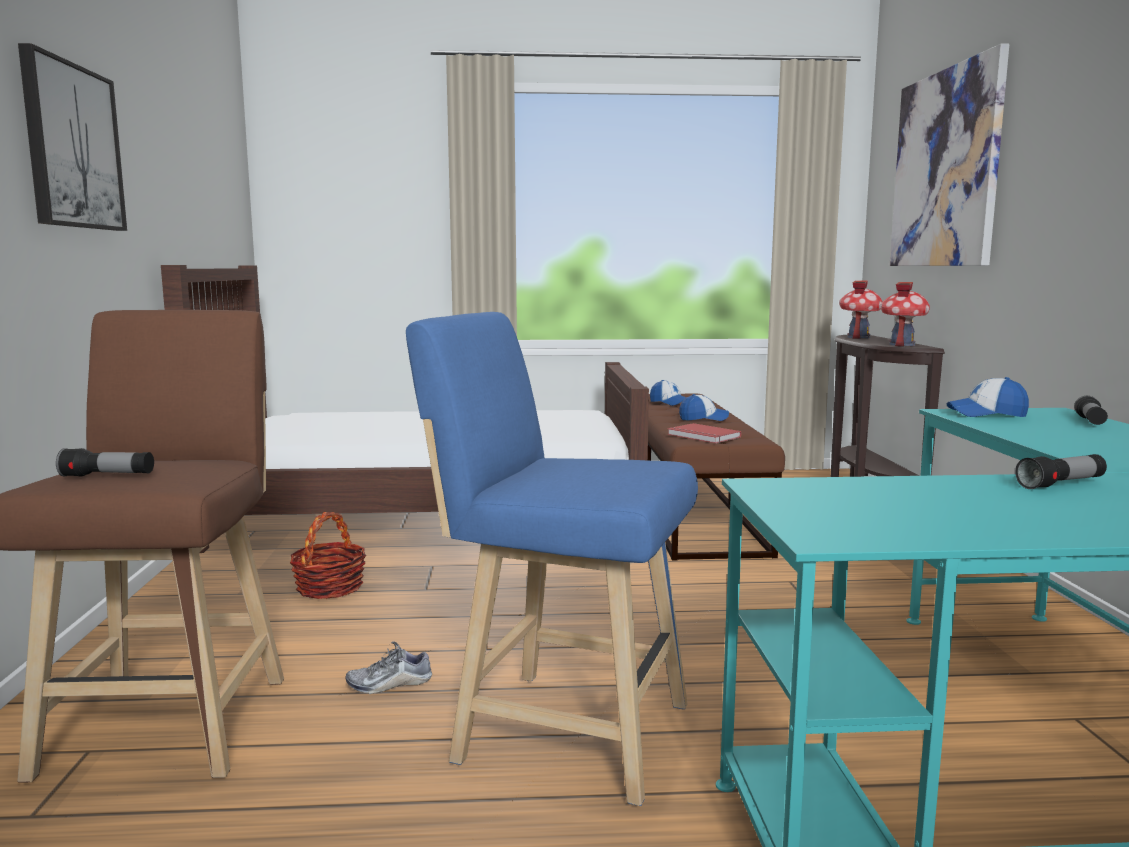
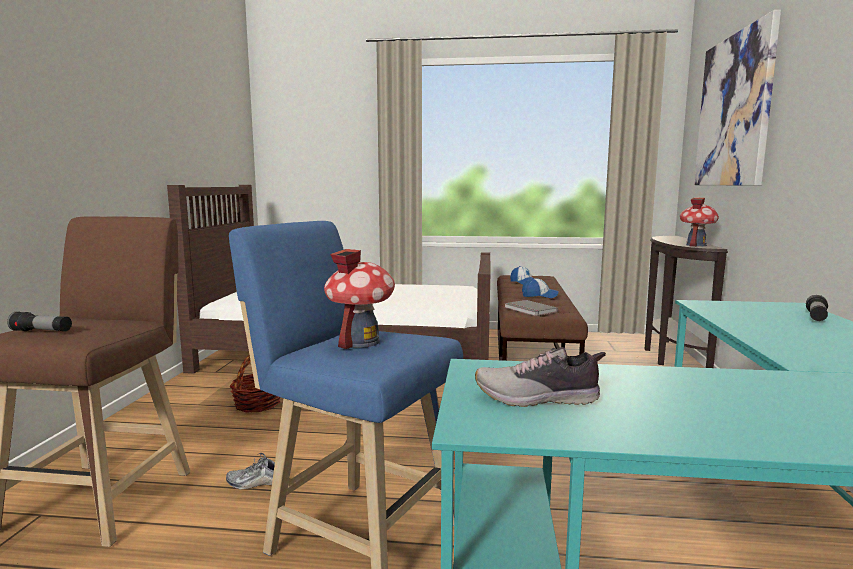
camera: 10 degrees right, 0 degrees up
picture [18,43,127,231] -> none
red book [667,423,741,443] -> grey book [504,300,558,316]
toy house [839,281,883,339] -> toy house moved to [324,249,395,349]
cap [946,377,1029,417] -> none
flashlight [1015,454,1107,489] -> none
none -> shoe [475,347,606,407]

